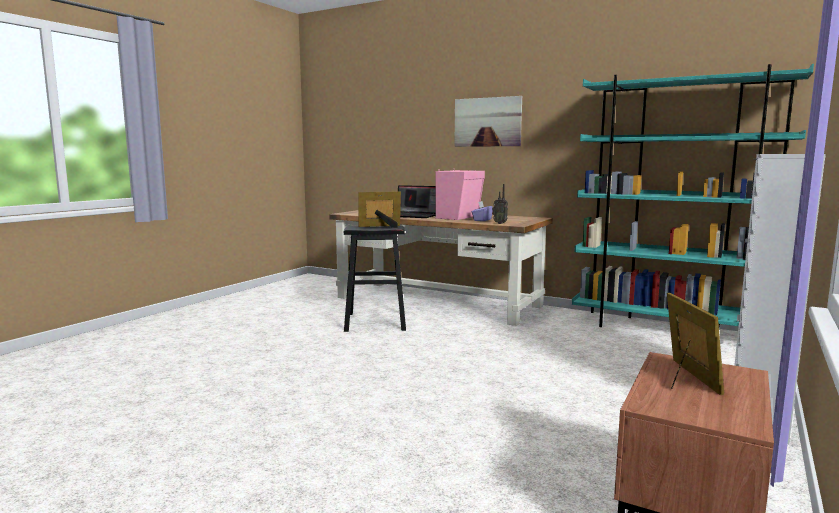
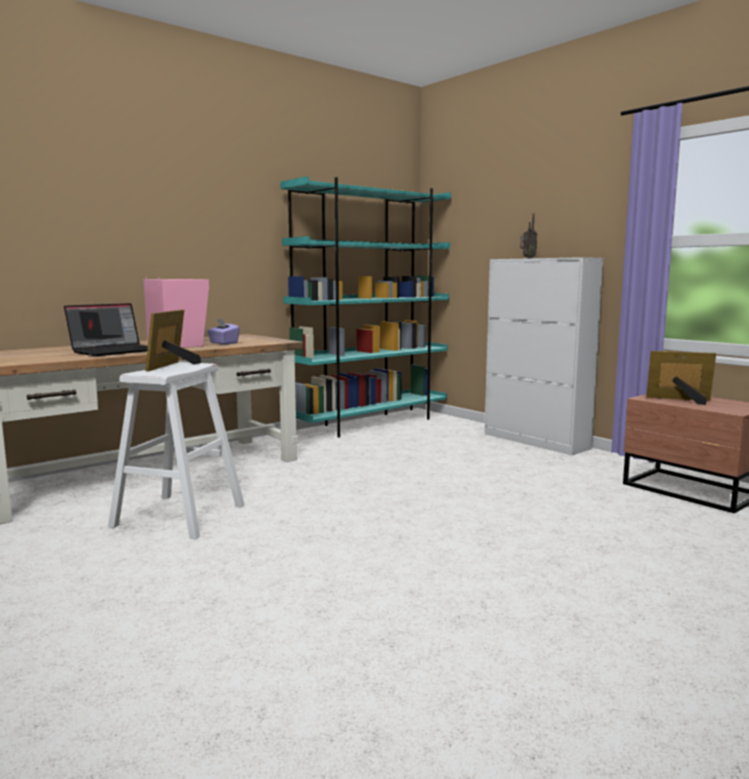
camera: 70 degrees left, 0 degrees up
black stool [344,226,406,332] -> white stool [108,362,245,539]
picture [454,96,522,147] -> none
radio [492,184,508,224] -> radio moved to [520,213,537,258]

